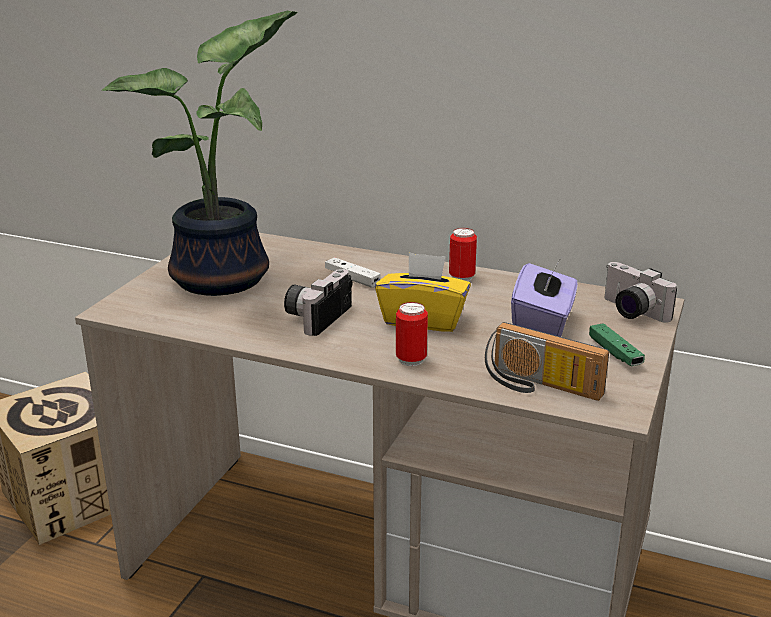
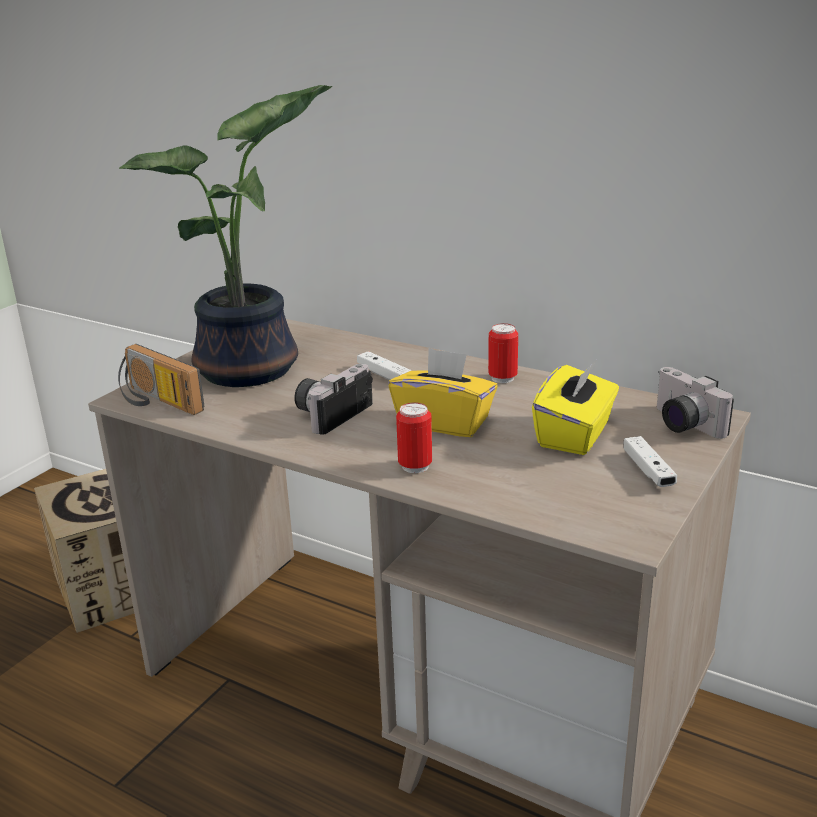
camera: 10 degrees right, 0 degrees up
radio [485,322,609,401] -> radio moved to [118,344,204,415]
purple tissue box [511,258,578,337] -> yellow tissue box [532,361,619,455]
green game controller [589,323,645,366] -> white game controller [623,436,677,487]

